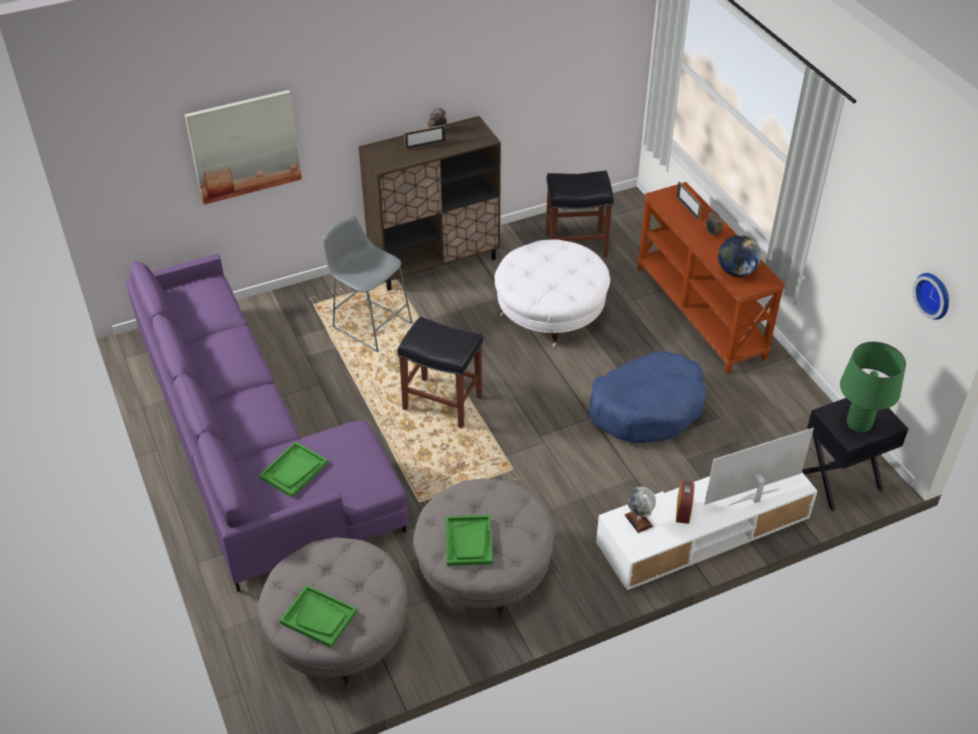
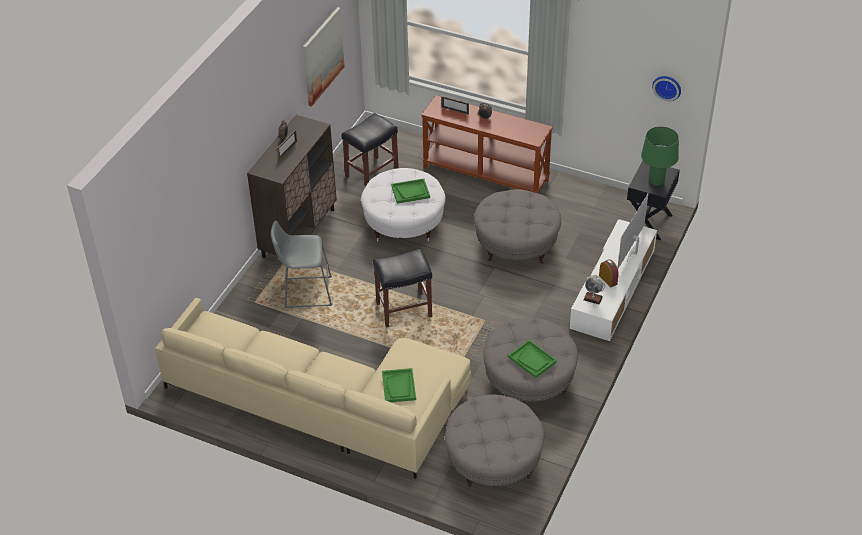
camera: 40 degrees left, 0 degrees up
purple sofa [125,254,409,592] -> beige sofa [155,298,471,479]
picture [185,90,302,205] -> picture moved to [303,7,345,107]
green tray [280,585,357,648] -> green tray moved to [391,179,430,204]
blue dog bed [589,351,706,443] -> grey ottoman [474,189,561,264]
globe [718,235,761,277] -> none

